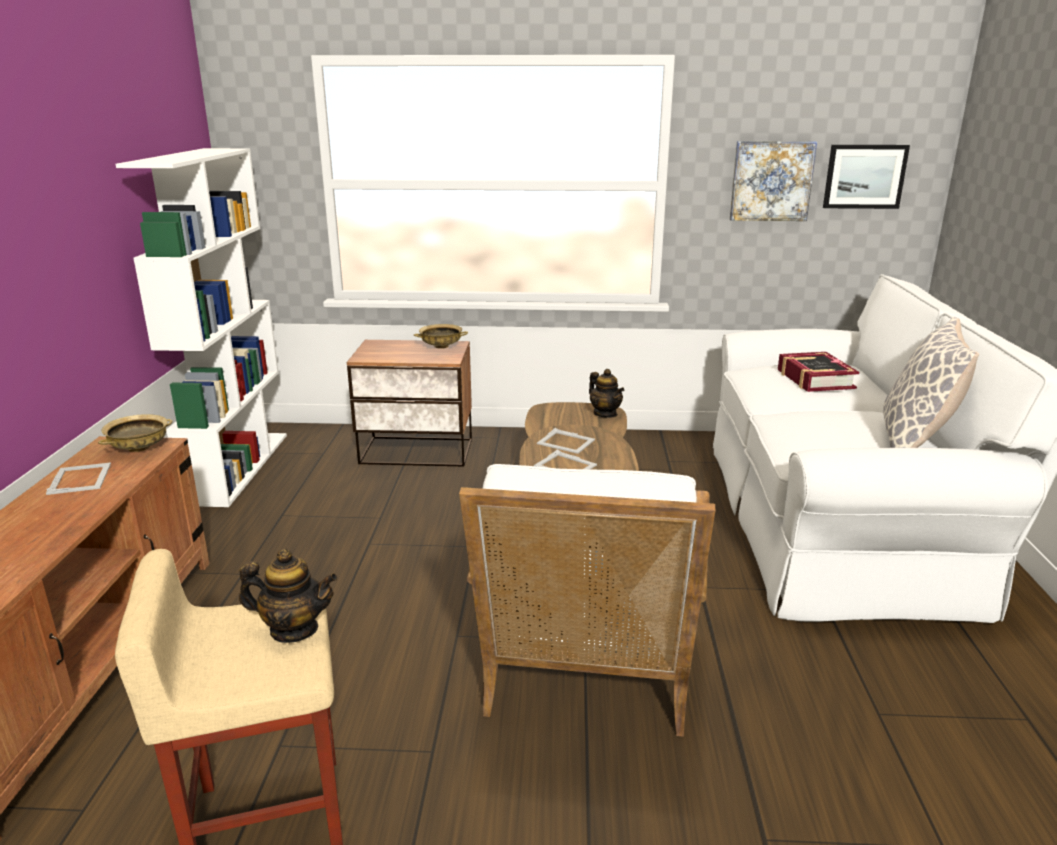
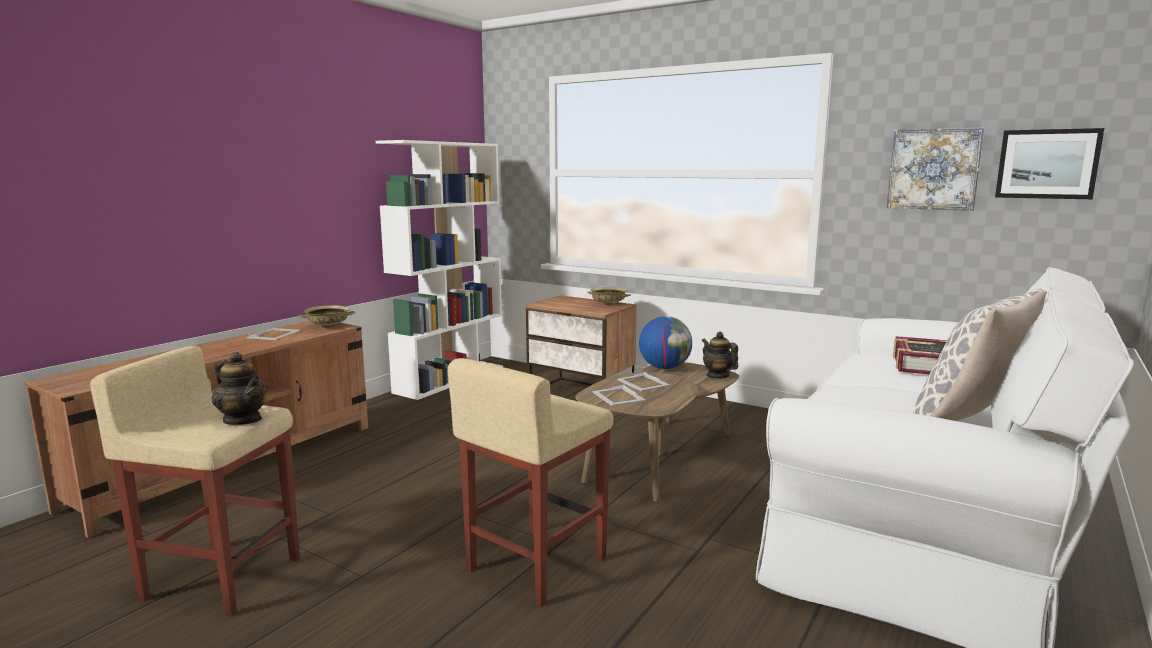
camera: 30 degrees right, 10 degrees down
white armchair [459,464,715,737] -> beige stool [448,358,614,607]
teapot [589,369,624,418] -> teapot turned 150 degrees clockwise [702,331,739,379]
none -> globe [639,316,692,369]

